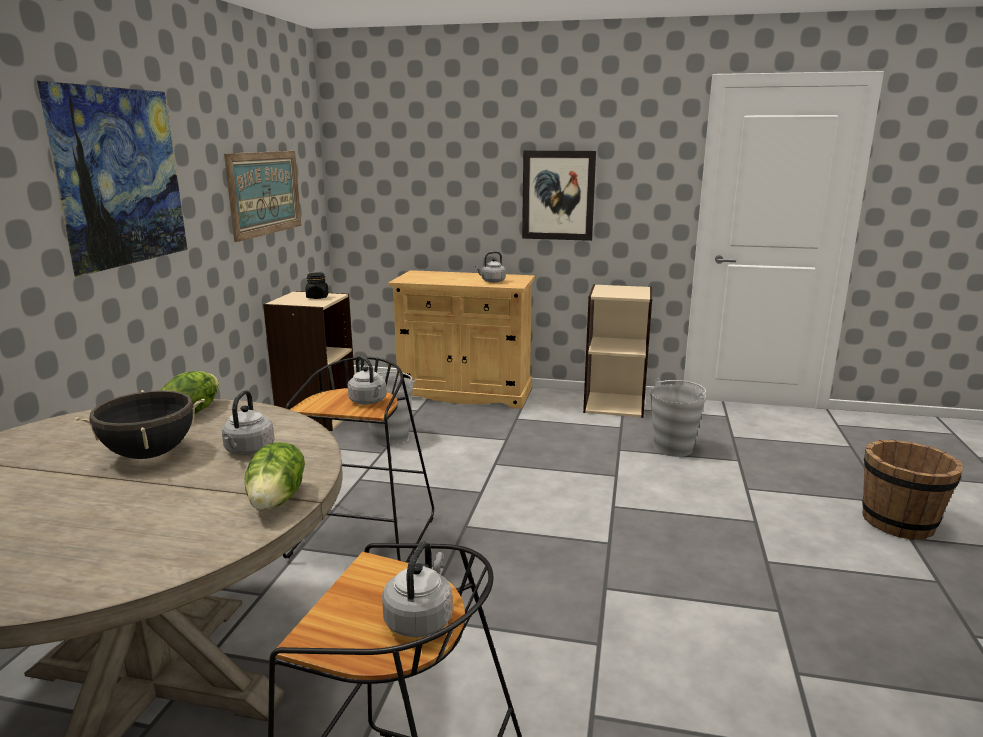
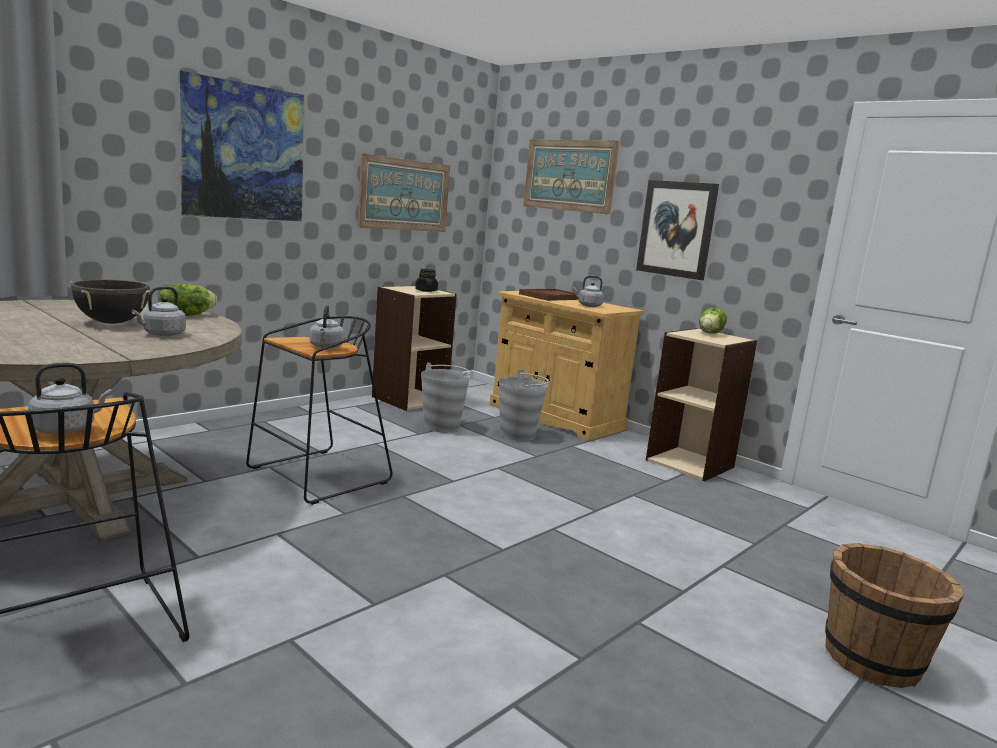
camera: 30 degrees right, 5 degrees down
lettuce [245,442,305,510] -> lettuce moved to [699,308,727,334]
grey bucket [650,378,706,457] -> grey bucket moved to [499,370,549,441]
none -> brown tray [519,289,579,301]
none -> picture [523,139,620,215]

